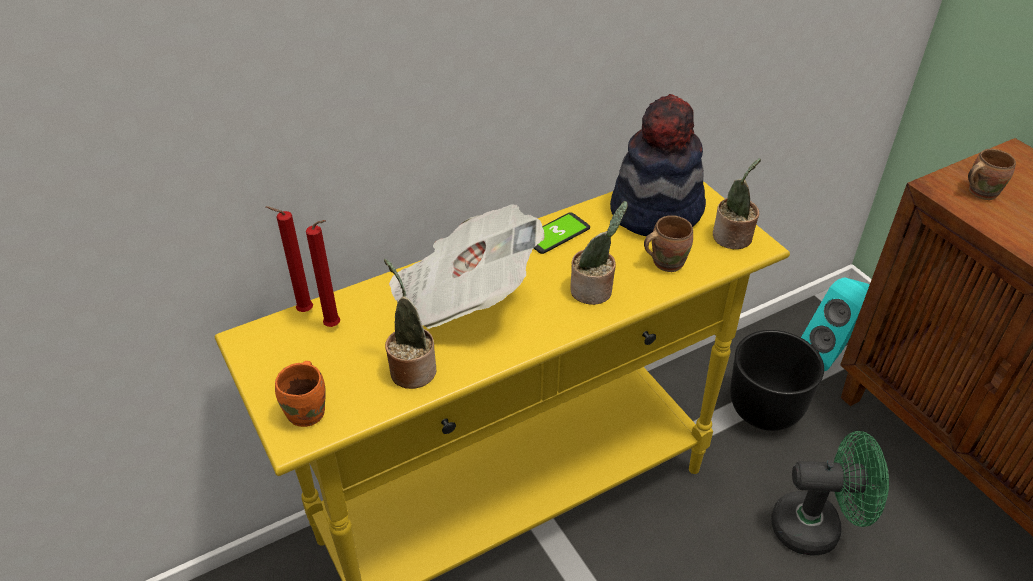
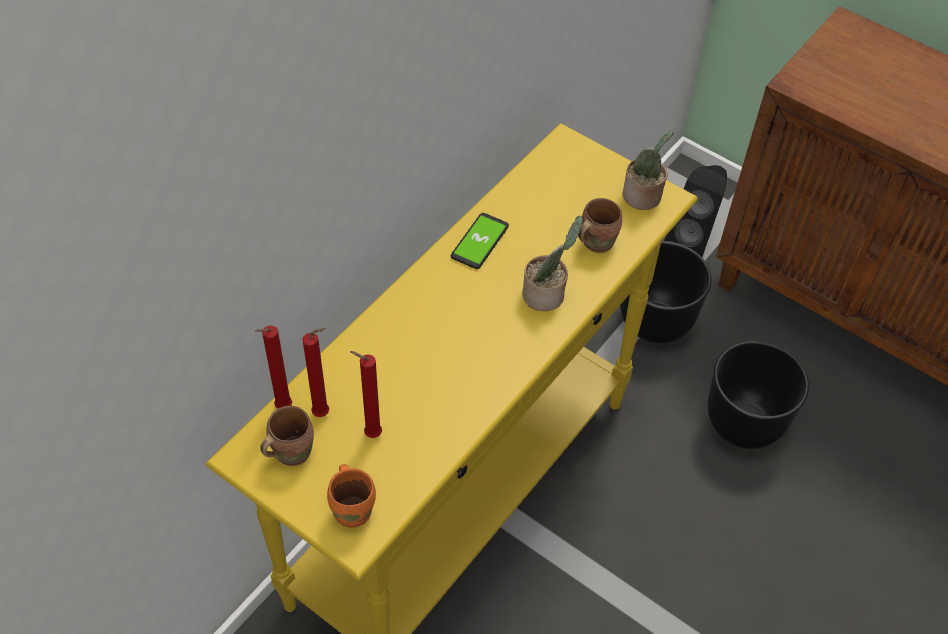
camera: 25 degrees left, 10 degrees up
potted plant [384,259,436,389] -> none
newspaper [389,205,544,329] -> none
hat [610,94,706,236] -> none
green fan [771,431,889,555] -> black planter [708,341,809,449]
turquoise speaker [801,277,870,371] -> black speaker [664,165,727,257]
brown mug [968,149,1016,200] -> brown mug moved to [260,406,314,466]
none -> red candle [350,351,382,438]

